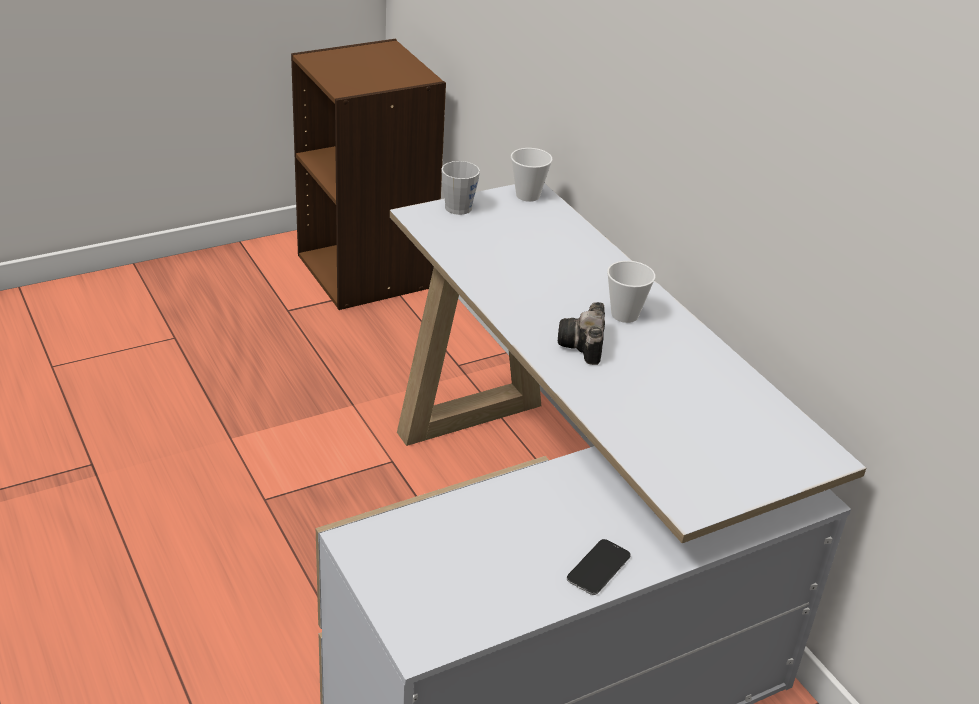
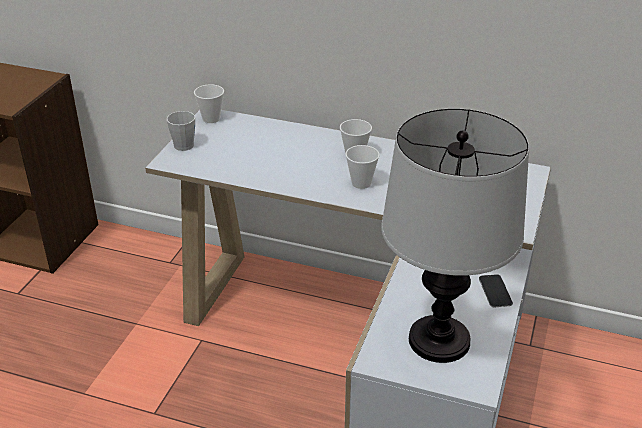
camera: 40 degrees left, 0 degrees up
camera [558,302,605,365] -> cup [345,145,380,189]
none -> table lamp [381,108,529,363]

